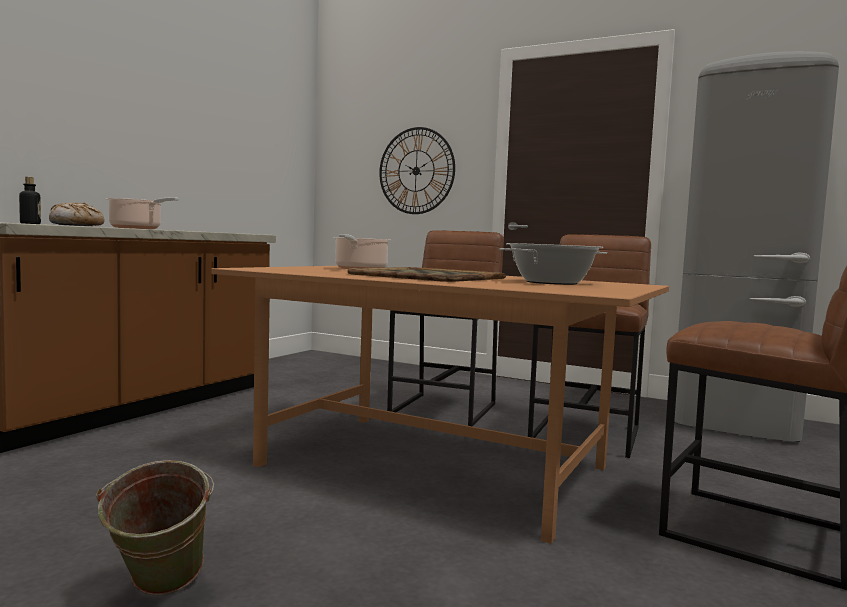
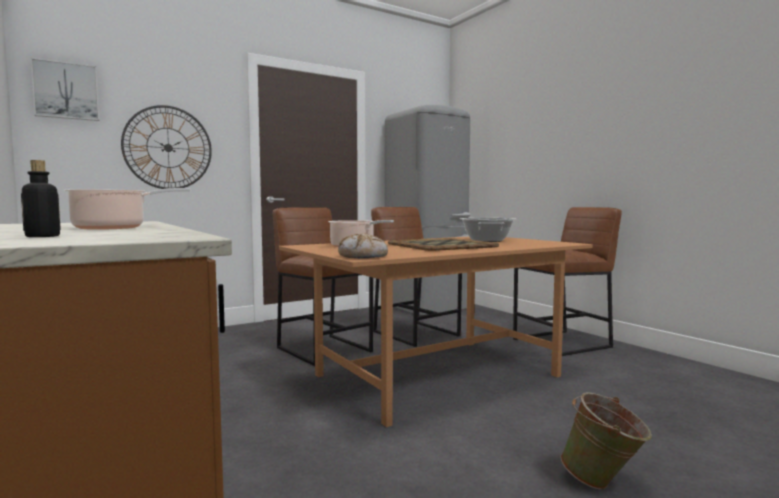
camera: 60 degrees left, 0 degrees up
bread [49,202,105,226] -> bread moved to [338,233,388,258]
none -> picture [31,58,99,121]

